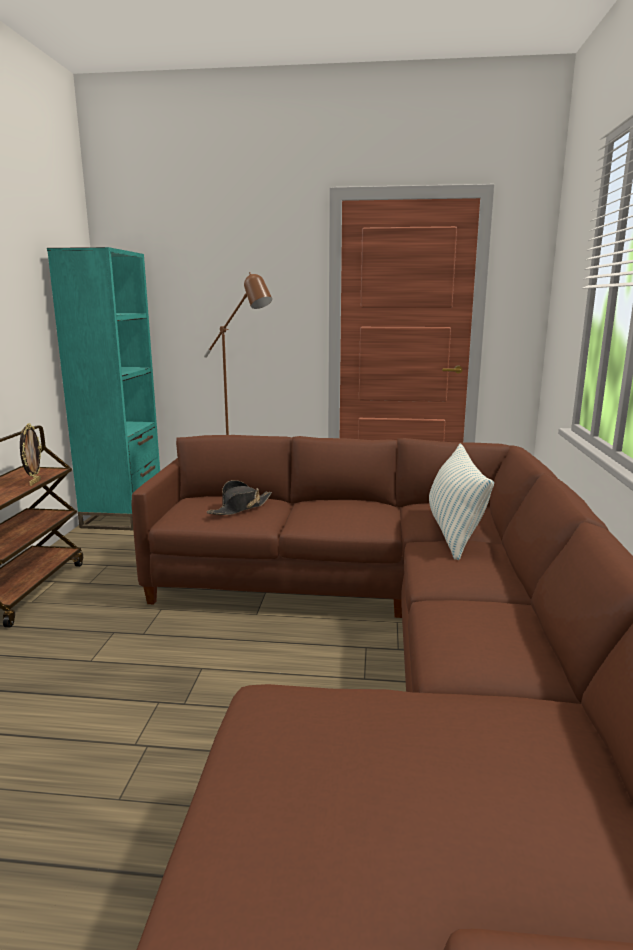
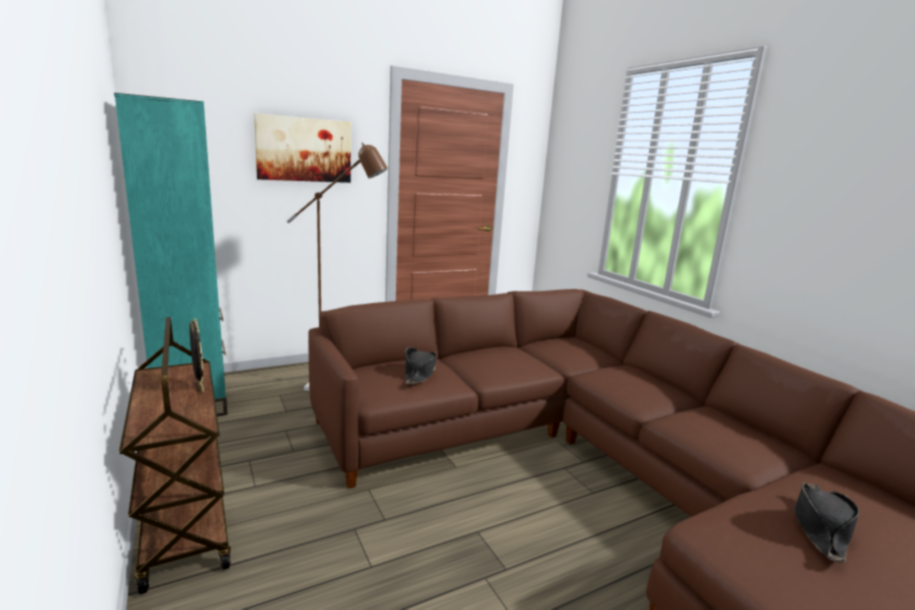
camera: 35 degrees left, 0 degrees up
pillow [429,444,494,560] -> none
none -> picture [254,113,351,183]
none -> black hat [794,483,859,562]

